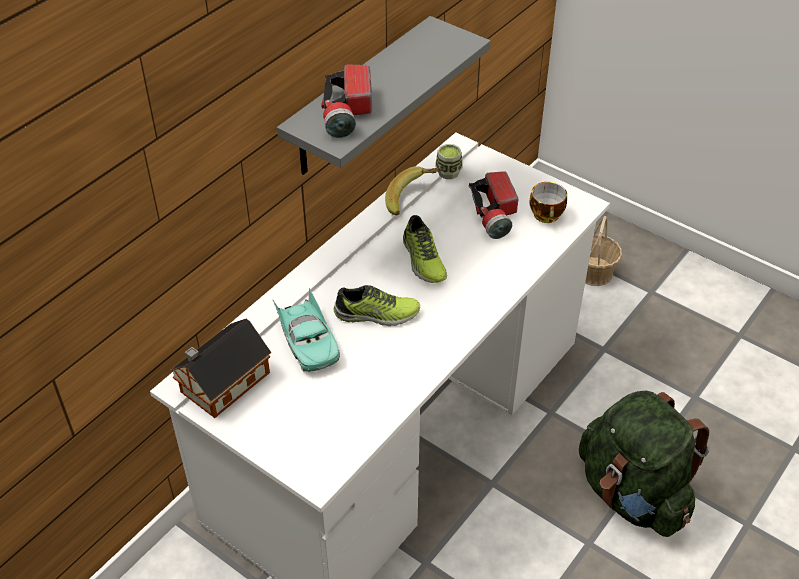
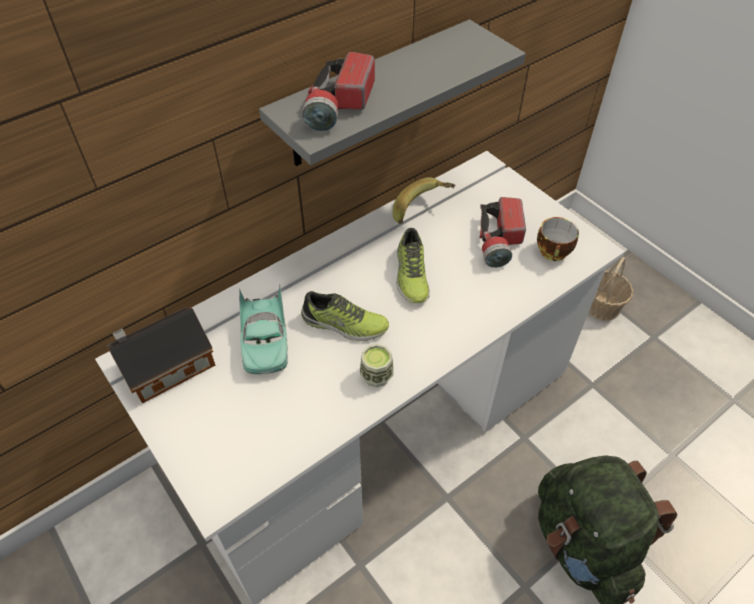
camera: 15 degrees right, 5 degrees up
cup [435,144,463,179] -> cup moved to [360,344,393,387]

